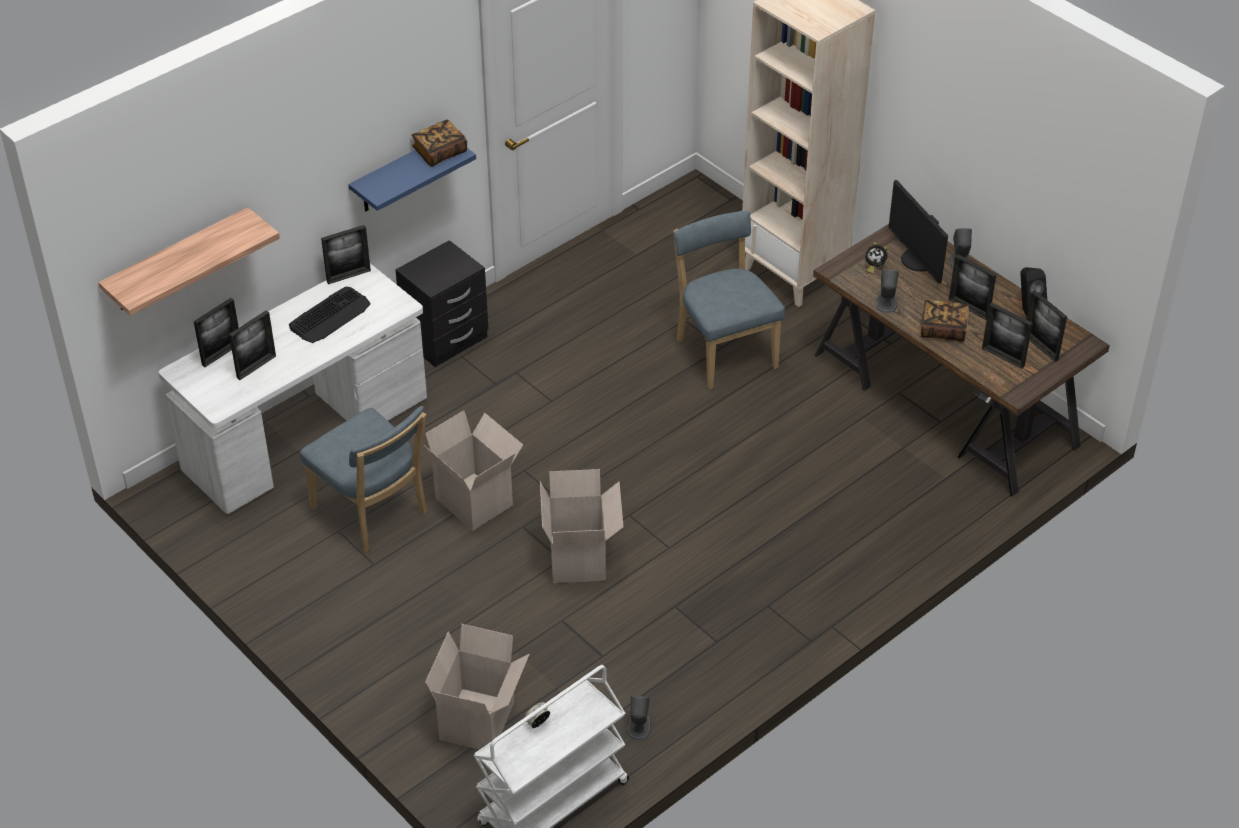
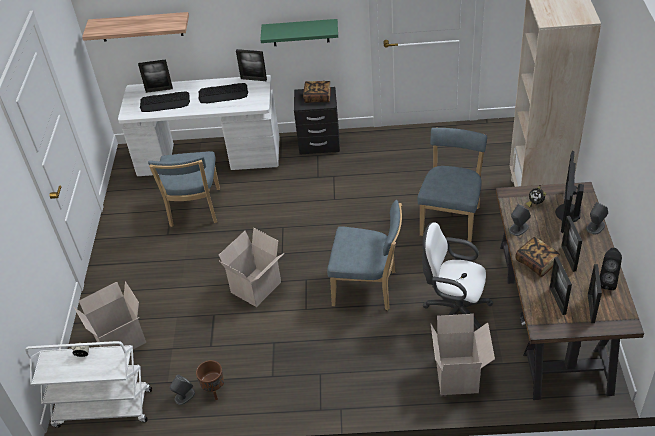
camera: 45 degrees right, 0 degrees up
picture frame [229,310,276,380] -> keyboard [140,91,190,112]
blue shelf [348,148,476,211] -> green shelf [260,19,338,46]
book [411,120,467,167] -> book moved to [303,81,331,103]
cardboard box [424,411,523,531] -> cardboard box moved to [431,314,495,395]
none -> brown planter [196,360,224,400]
none -> blue chair [327,200,402,310]
none -> white office chair [422,222,494,329]

